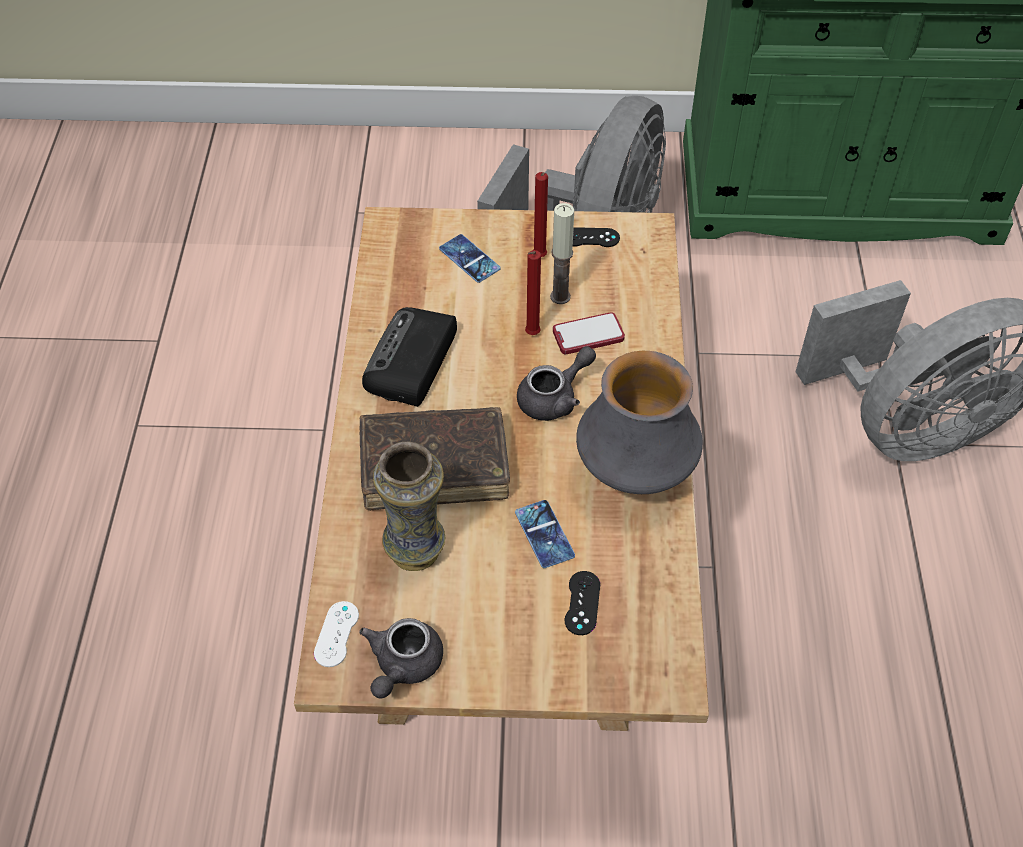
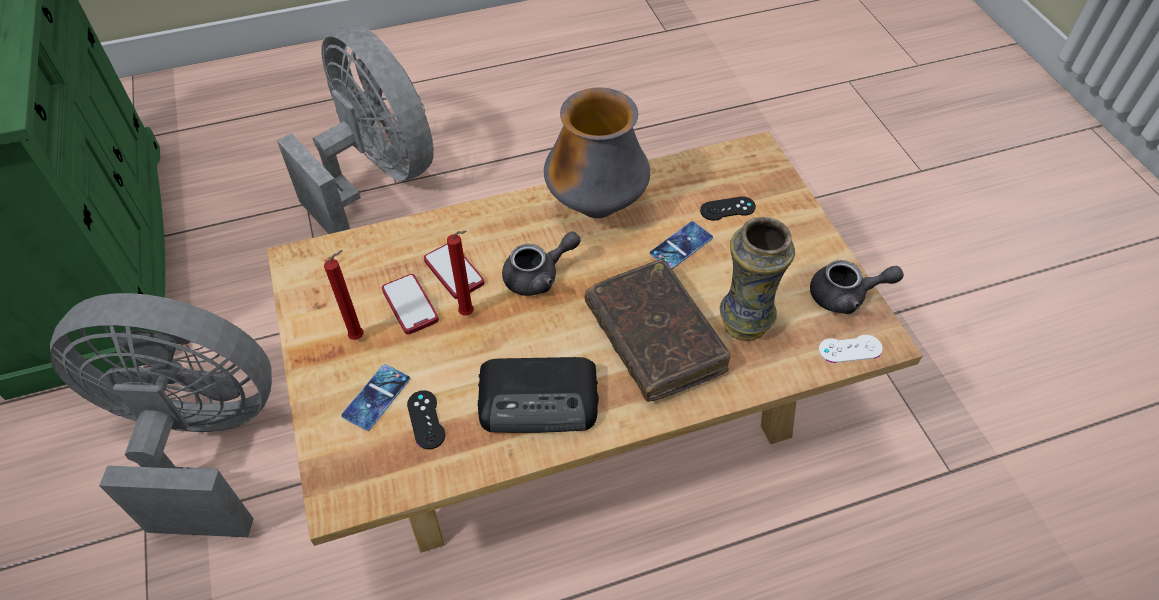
camera: 110 degrees left, 0 degrees up
grey teapot [517,346,596,421] -> grey teapot turned 120 degrees clockwise [502,231,580,296]
candle [550,203,574,304] -> phone [382,274,439,335]
black game controller [573,227,620,247] -> black game controller moved to [407,390,445,449]

